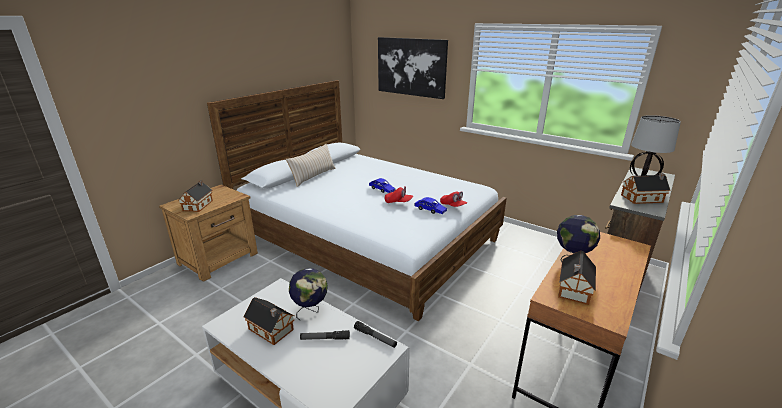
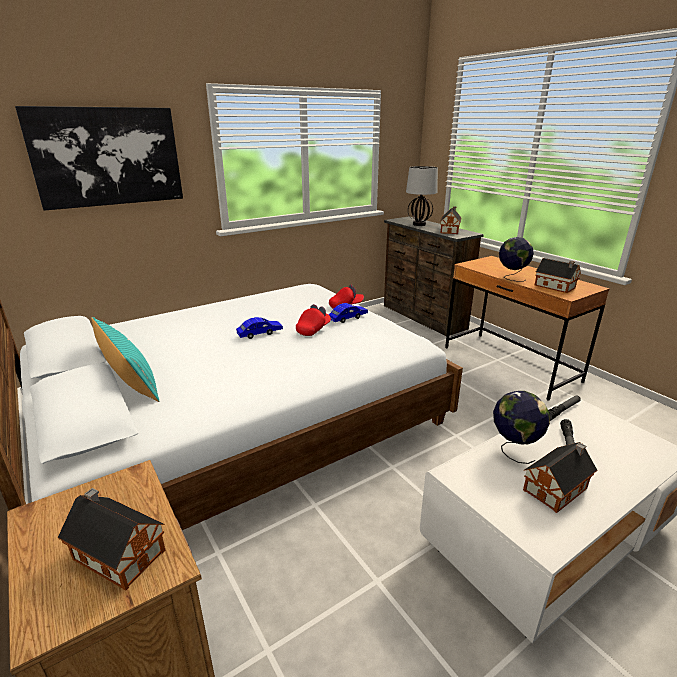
camera: 70 degrees left, 0 degrees up
beige pillow [286,144,336,187] -> turquoise pillow [91,317,159,402]

